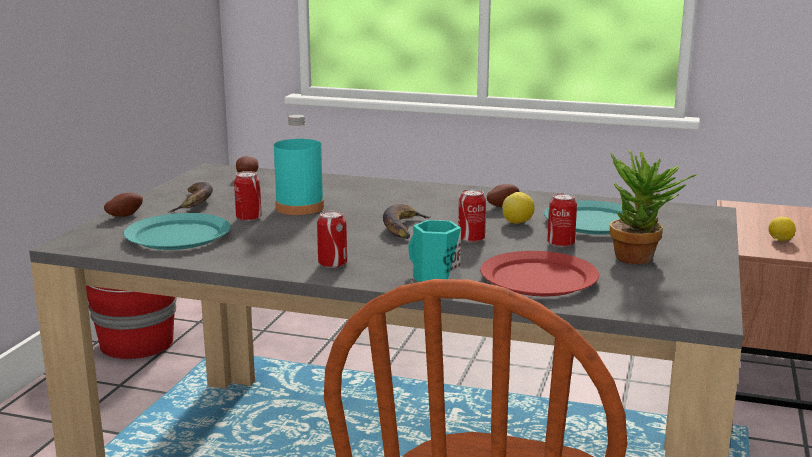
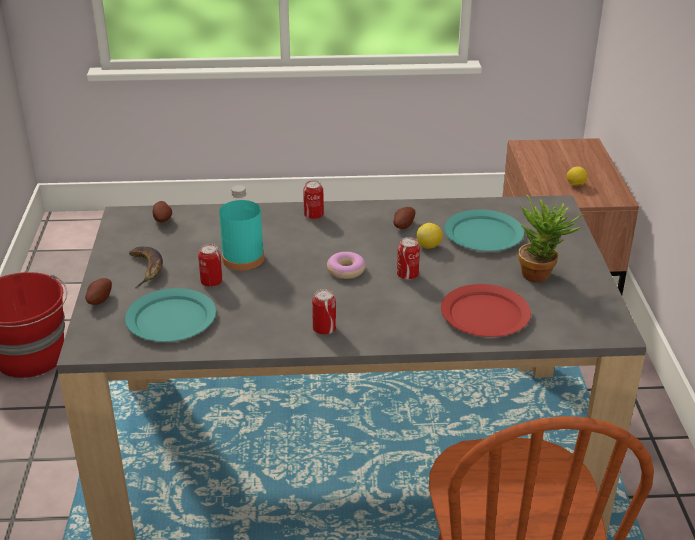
camera: 20 degrees left, 15 degrees up
banana [383,204,431,239] -> donut [327,252,366,279]
turquoise mug [408,220,461,282] -> none
can [547,193,577,247] -> can moved to [303,180,324,220]

